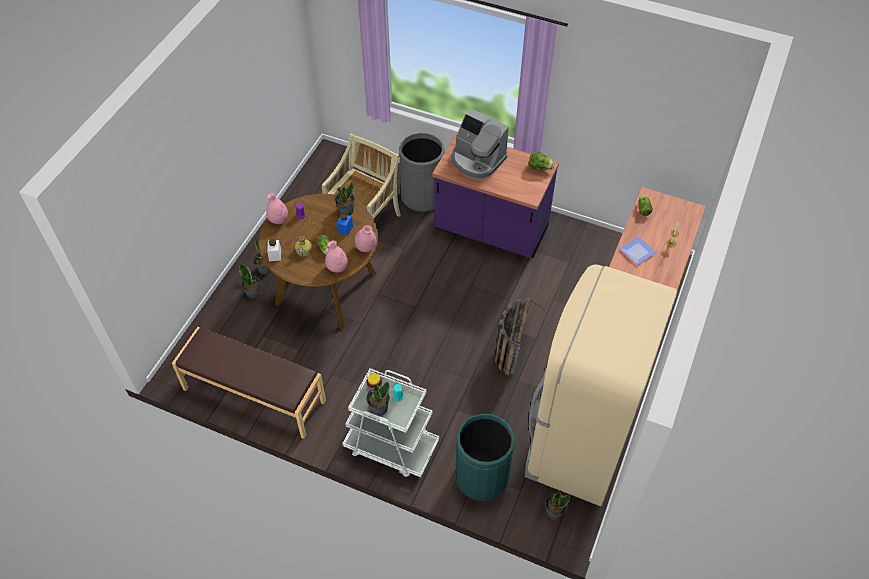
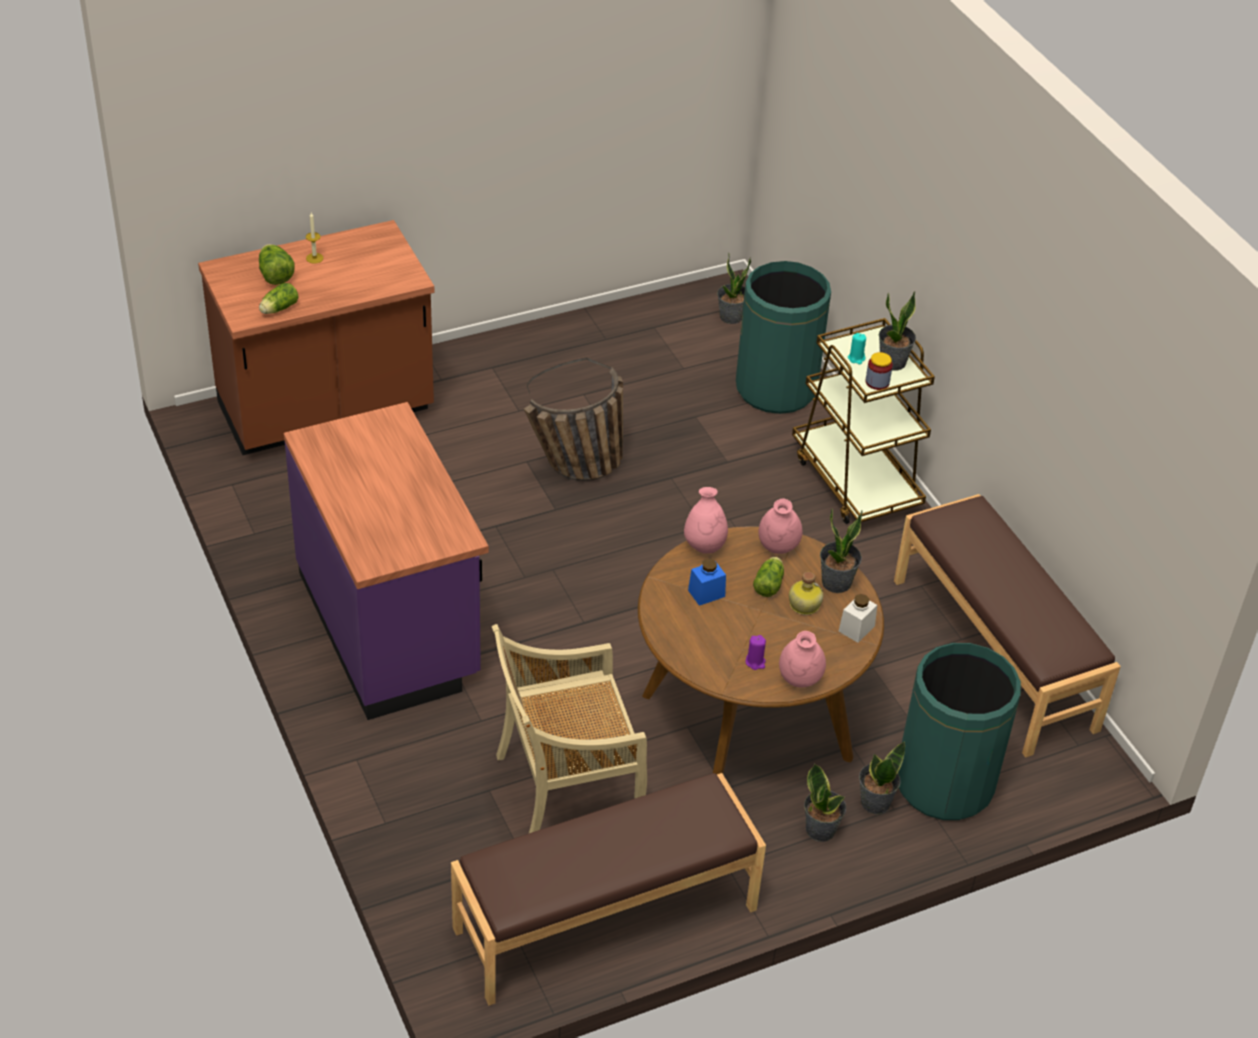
camera: 140 degrees left, 10 degrees down
potted plant [335,182,355,216] -> potted plant moved to [820,509,863,593]
white cart [342,368,439,477] -> brown cart [792,318,935,524]
grey trash can [399,133,445,212] -> none
coffee machine [452,109,509,179] -> none
beige fridge [525,265,678,506] -> none
lettuce [529,151,554,170] -> lettuce moved to [259,244,295,285]
plate [620,236,657,265] -> none
none -> brown bench [451,773,766,1006]
none -> green trash can [898,643,1021,820]

